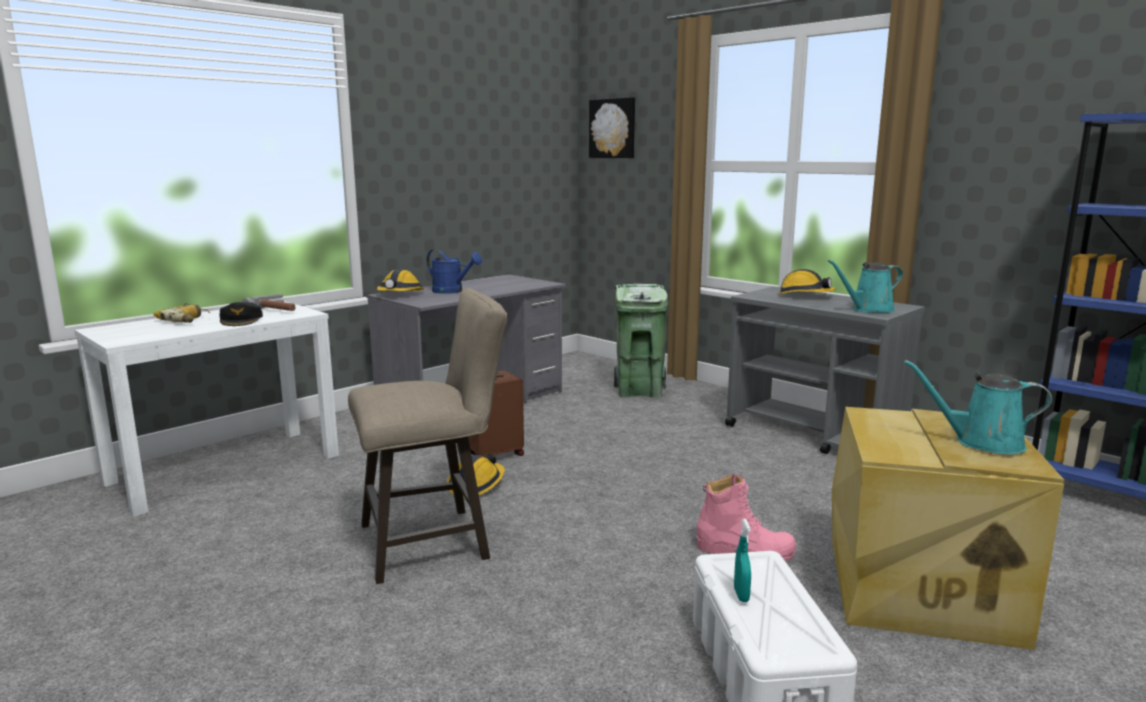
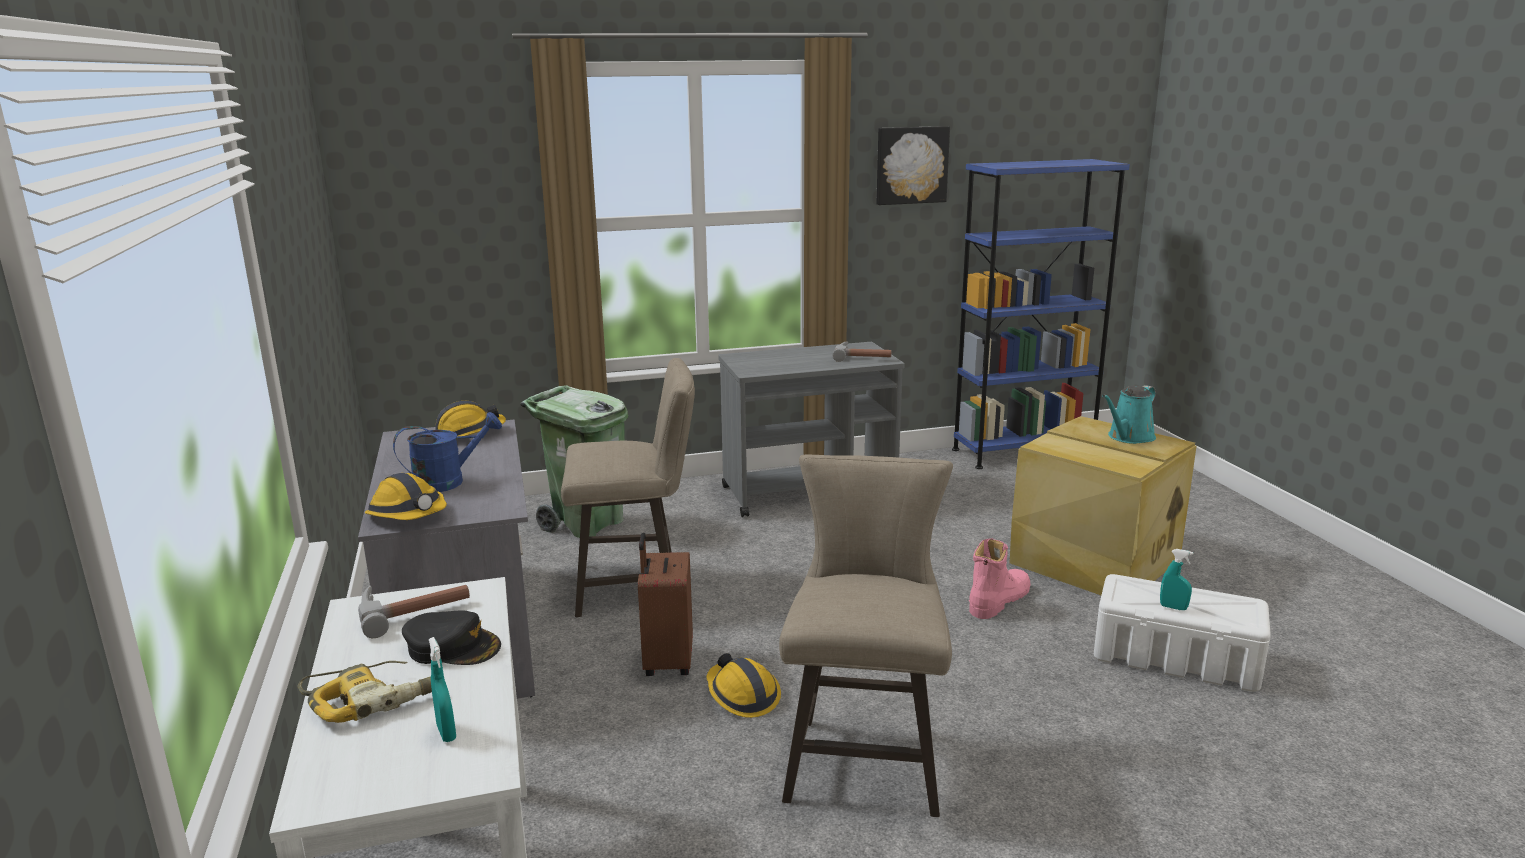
camera: 60 degrees left, 5 degrees up
picture [589,97,635,158] -> picture moved to [876,126,950,205]
hard hat [778,269,836,294] -> hard hat moved to [435,401,506,436]
turquoise watering can [828,260,903,313] -> hammer [833,341,892,362]
none -> turquoise spray bottle [429,637,456,742]
none -> beige stool [561,358,695,617]

